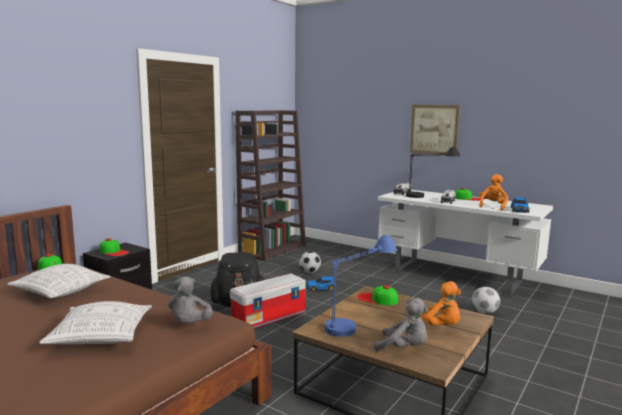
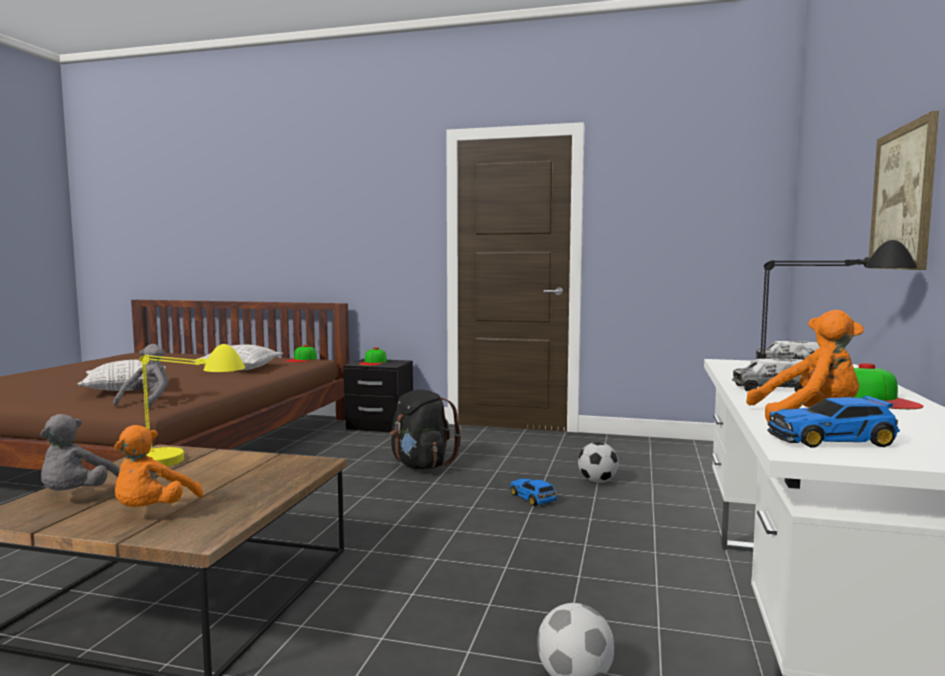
camera: 70 degrees right, 5 degrees down
grey plush toy [168,277,213,324] -> grey plush toy turned 120 degrees clockwise [113,344,169,408]
storage box [230,273,306,329] -> none
brown bookcase [235,110,306,262] -> none
blue table lamp [325,235,397,337] -> yellow table lamp [139,344,245,466]
cap [357,285,398,305] -> none

